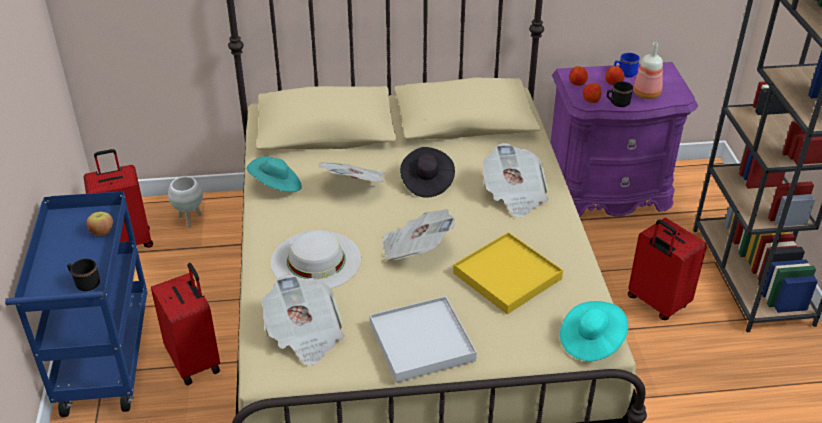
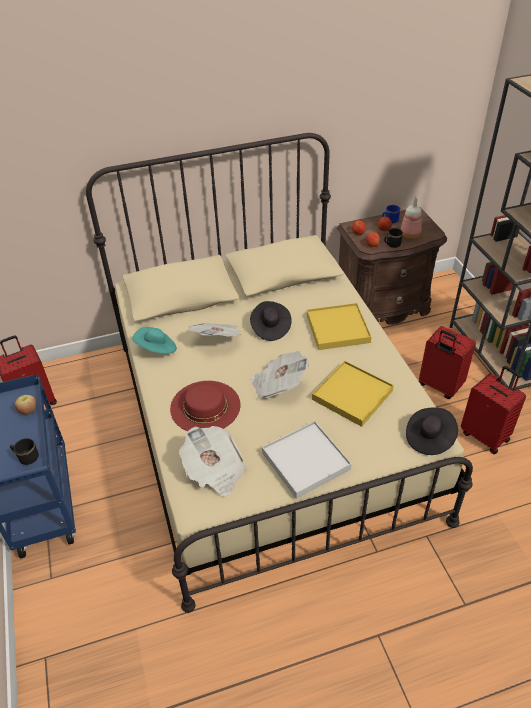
camera: 10 degrees left, 5 degrees up
red suitcase [151,263,220,385] -> red suitcase moved to [461,366,526,454]
white planter [168,176,203,228] -> none
white hat [271,230,361,289] -> red hat [170,381,240,431]
newspaper [483,143,549,218] -> yellow tray [307,303,371,350]
purple nightstand [550,62,698,217] -> brown nightstand [337,207,447,325]
turquoise hat [560,301,628,361] -> black hat [406,407,458,455]

